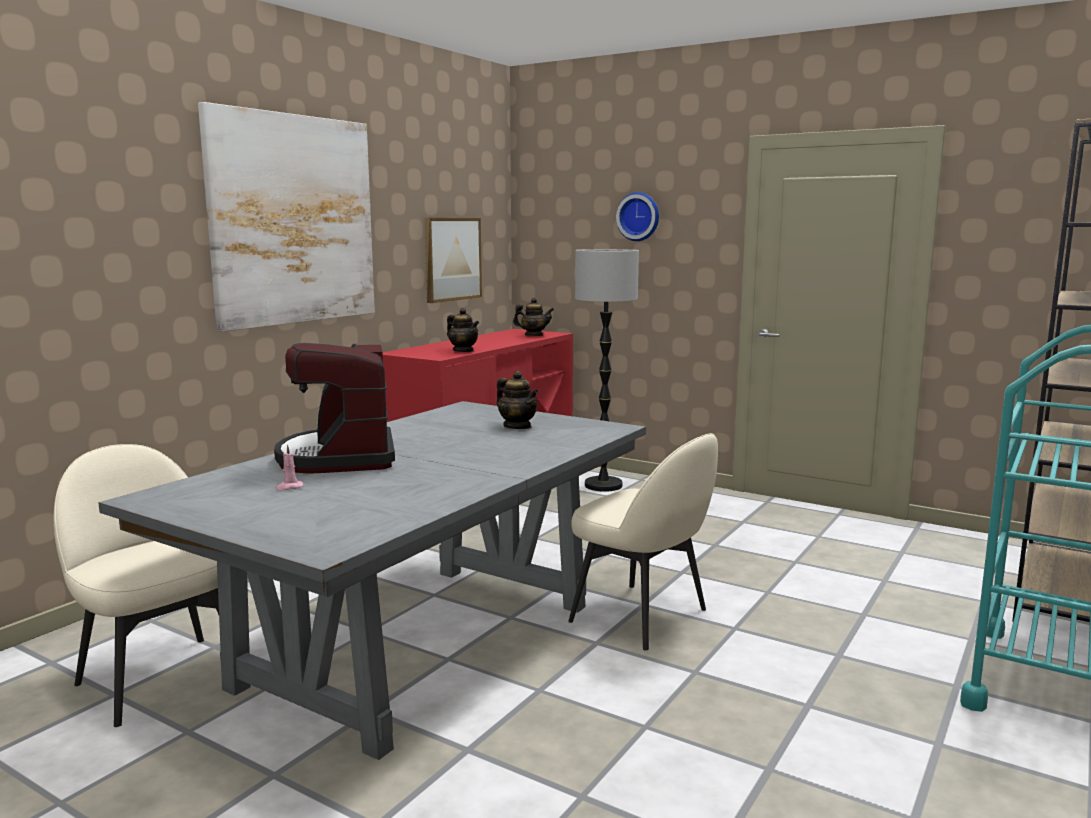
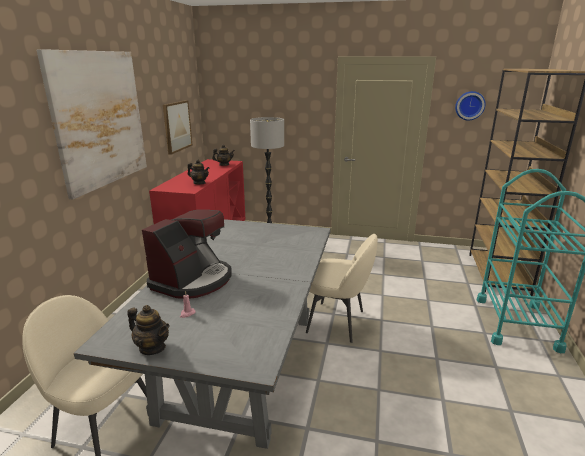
camera: 20 degrees left, 10 degrees up
coffee machine [274,343,395,474] -> coffee machine turned 120 degrees counterclockwise [142,210,232,299]
teapot [496,371,539,429] -> teapot moved to [127,305,170,355]
wall clock [616,192,659,241] -> wall clock moved to [455,91,486,120]

